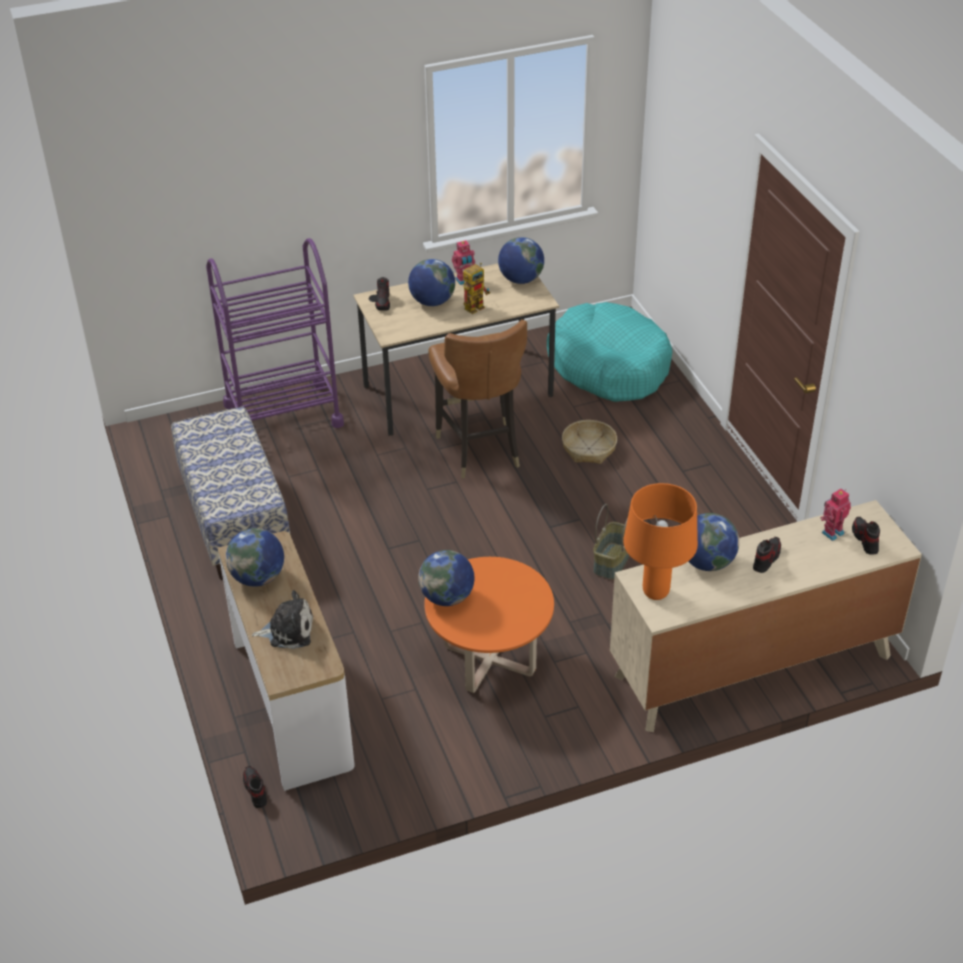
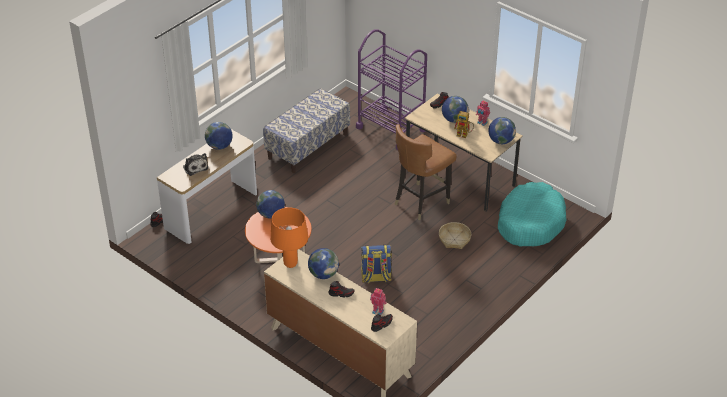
camera: 60 degrees right, 0 degrees up
basket [593,504,630,579] -> backpack [361,245,392,284]

